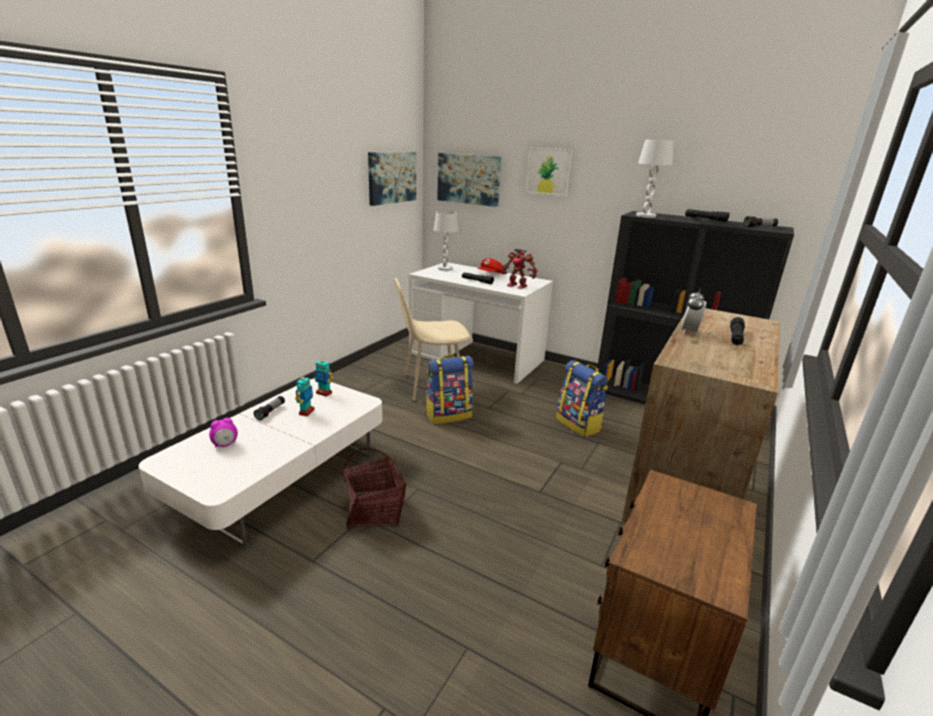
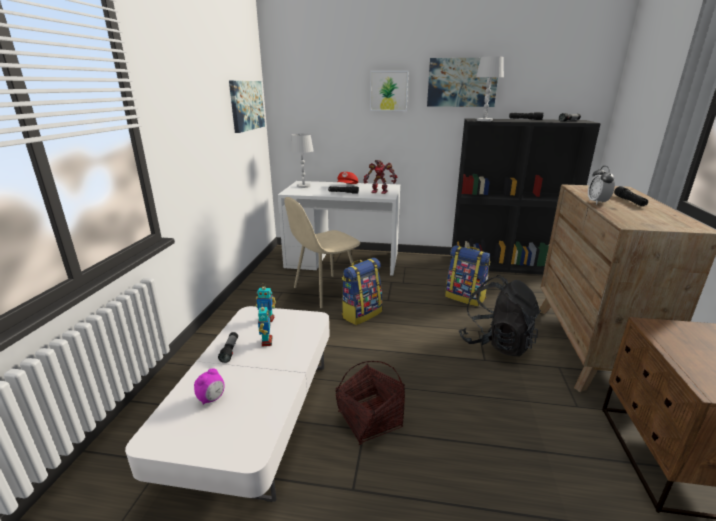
camera: 20 degrees left, 0 degrees up
picture [437,153,501,207] -> picture moved to [427,58,498,107]
none -> black backpack [459,275,541,357]

